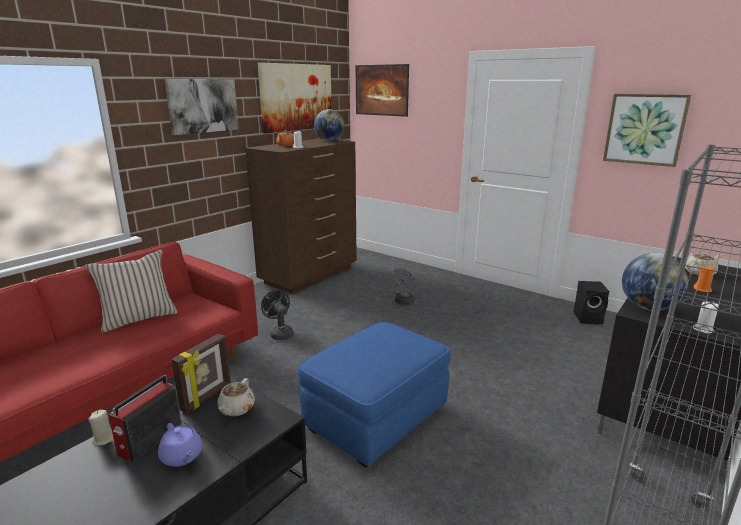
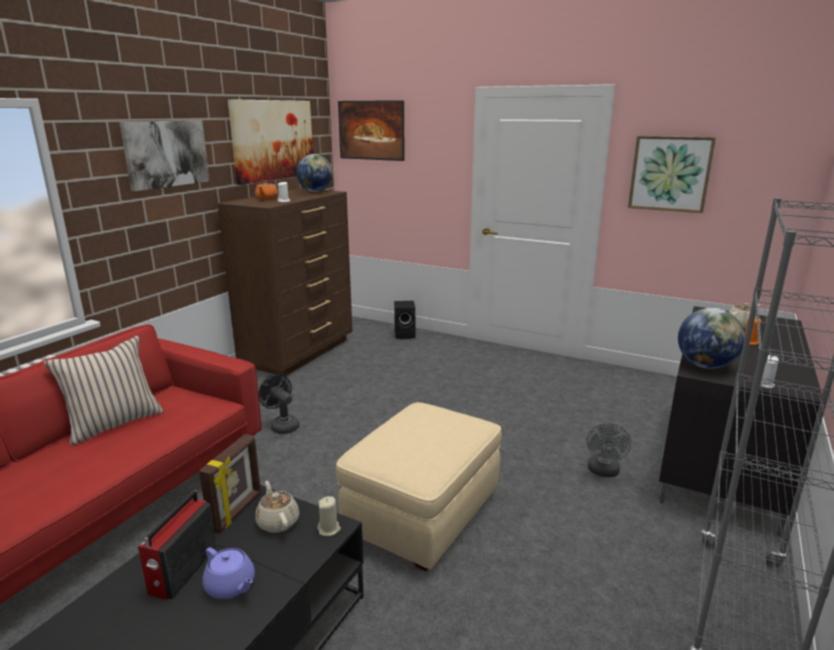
camera: 10 degrees left, 0 degrees up
beige candle [88,410,114,446] -> beige candle moved to [318,496,341,536]
beige teapot [217,378,255,416] -> beige teapot turned 150 degrees clockwise [255,481,300,533]
blue ottoman [298,322,451,468] -> beige ottoman [336,402,502,571]
grey fan [389,268,415,305] -> grey fan moved to [587,423,631,477]
black speaker [574,281,609,324] -> black speaker moved to [394,301,415,339]

